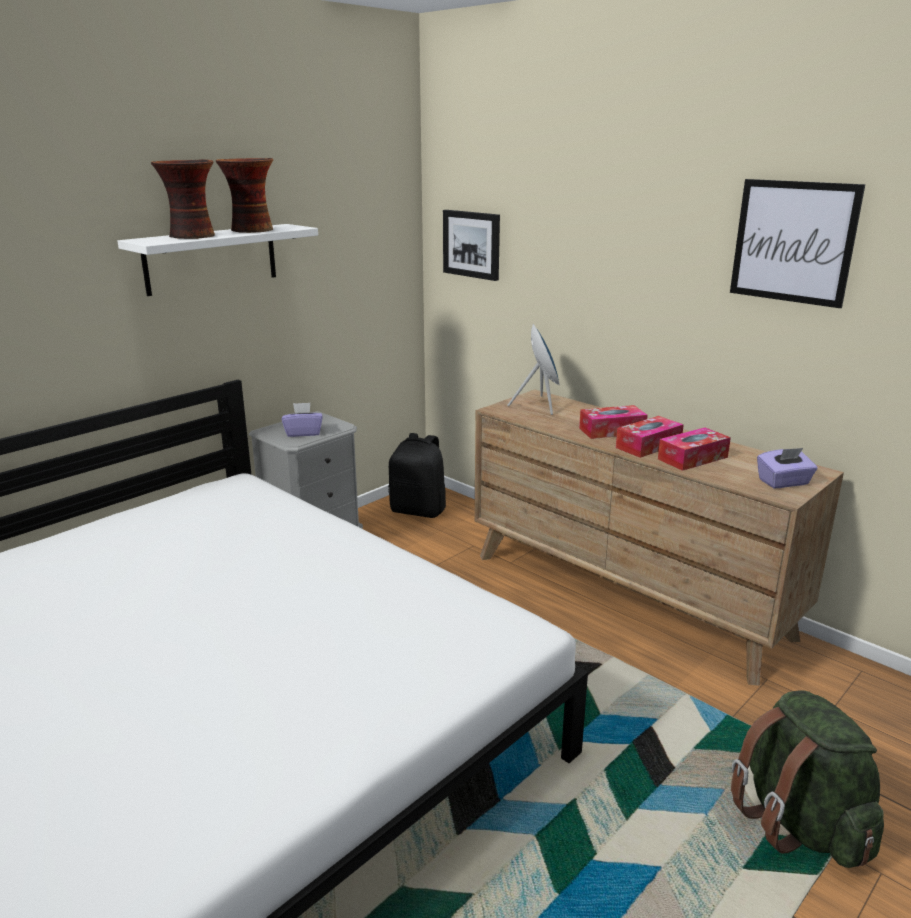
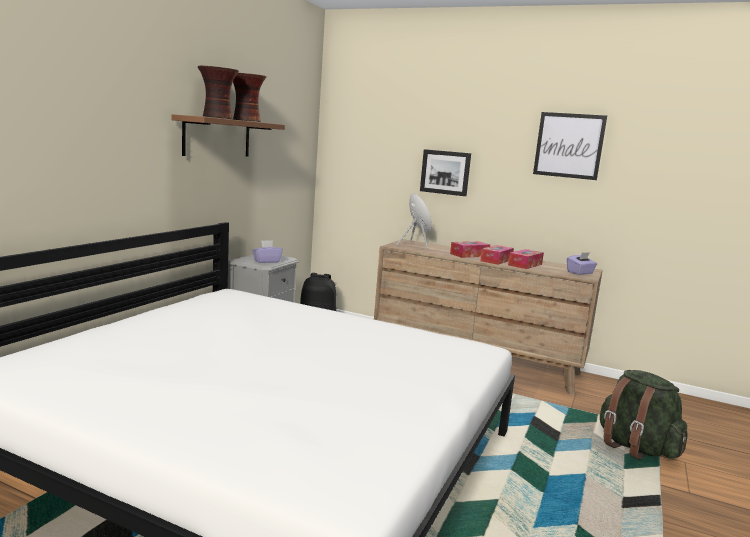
camera: 20 degrees left, 10 degrees down
white shelf [118,224,318,296] -> brown shelf [171,114,285,157]
picture [443,210,500,281] -> picture moved to [420,149,471,196]

